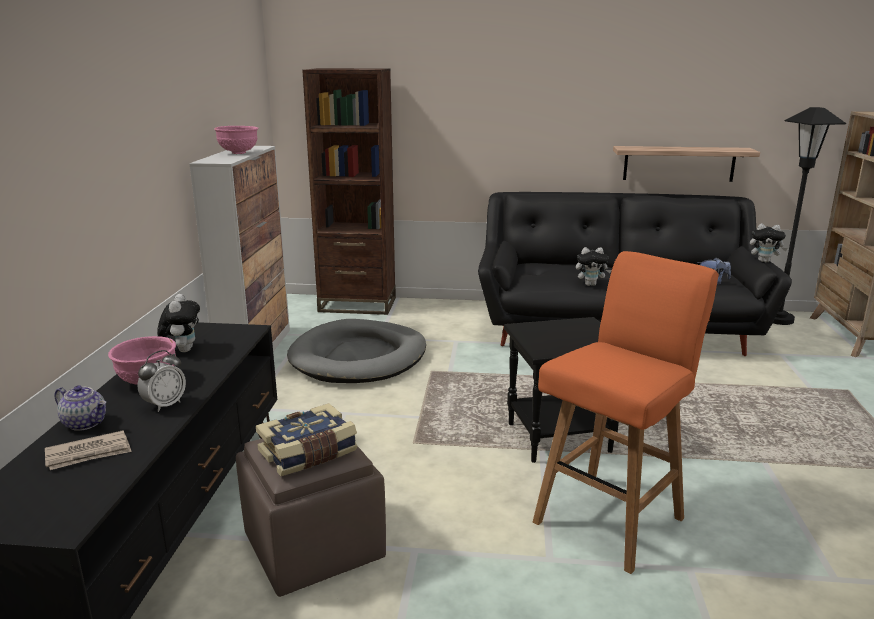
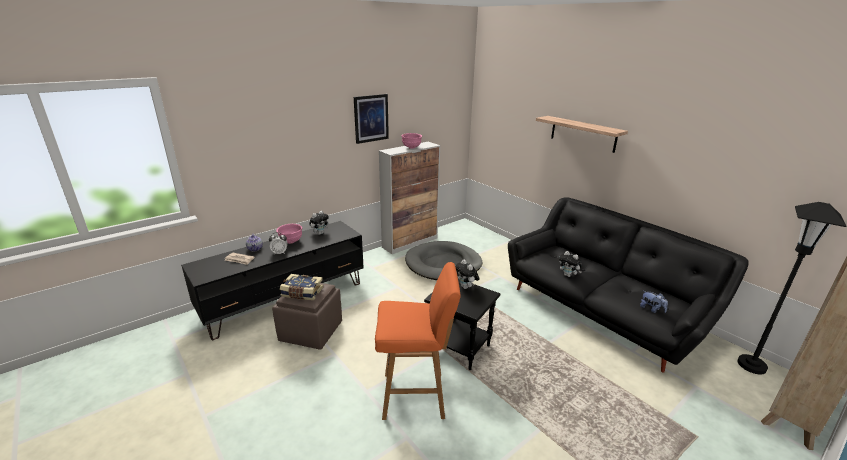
camera: 45 degrees right, 5 degrees up
brown bookcase [302,68,396,315] -> none
shelf [613,146,760,182] -> shelf moved to [536,116,628,153]
plush toy [750,224,788,263] -> plush toy moved to [455,259,480,289]
none -> picture [354,94,389,144]

